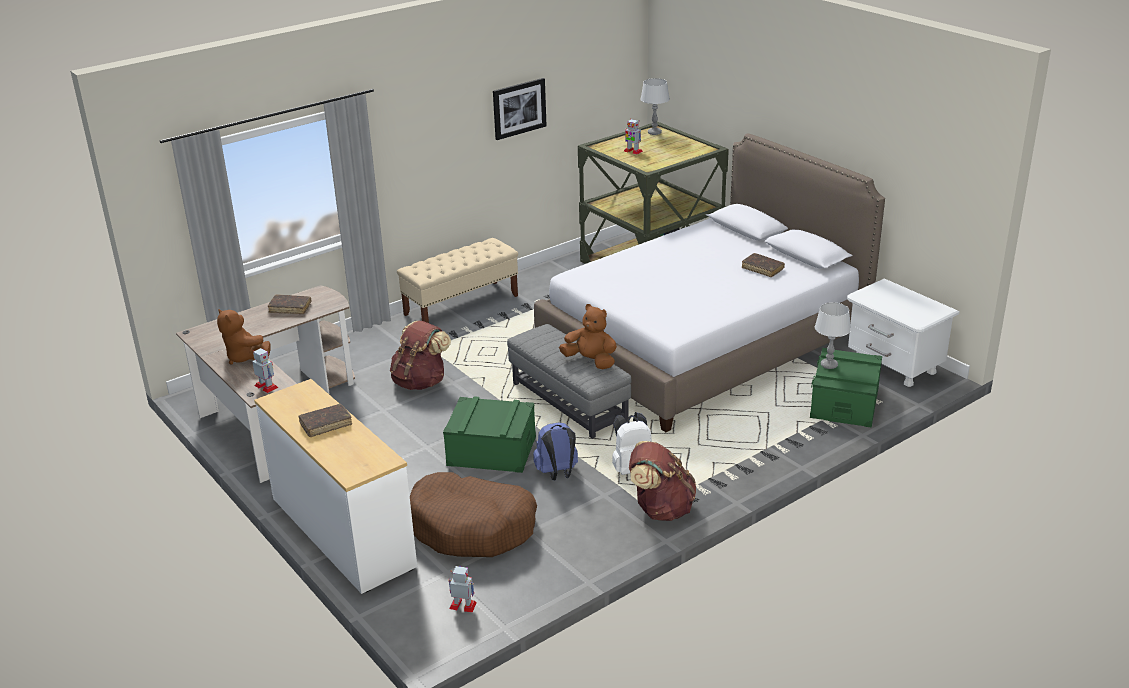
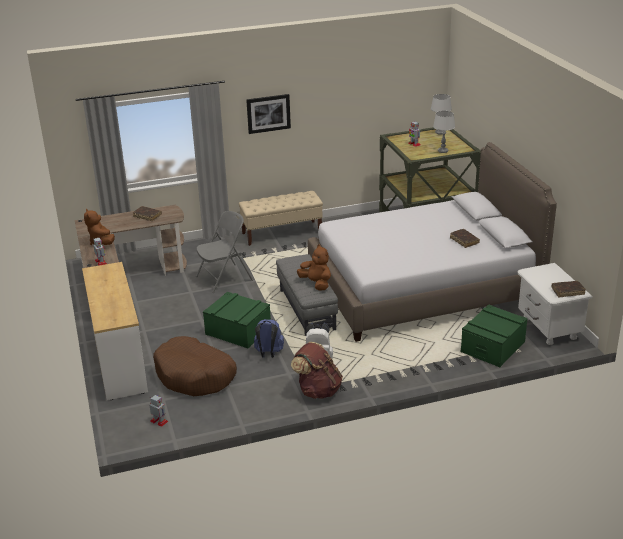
camera: 20 degrees right, 0 degrees up
brown book [299,404,352,437] -> brown book moved to [551,281,586,298]
brown backpack [390,321,451,390] -> grey chair [196,211,253,294]
picture [493,78,547,140] -> picture moved to [246,94,291,134]
grey table lamp [815,302,851,369] -> grey table lamp moved to [433,111,455,153]

